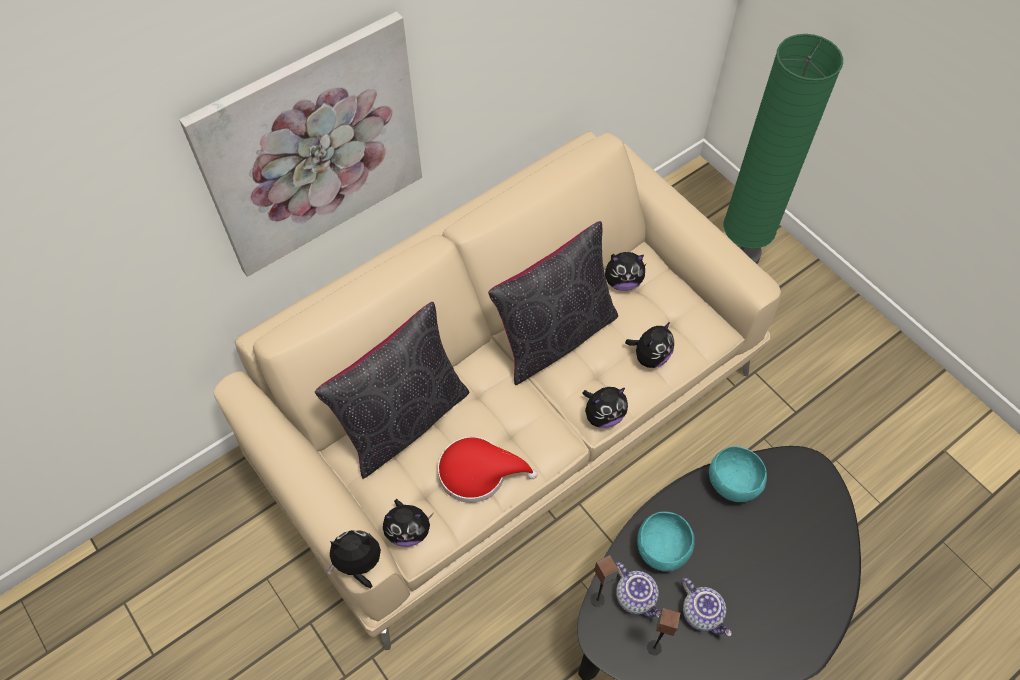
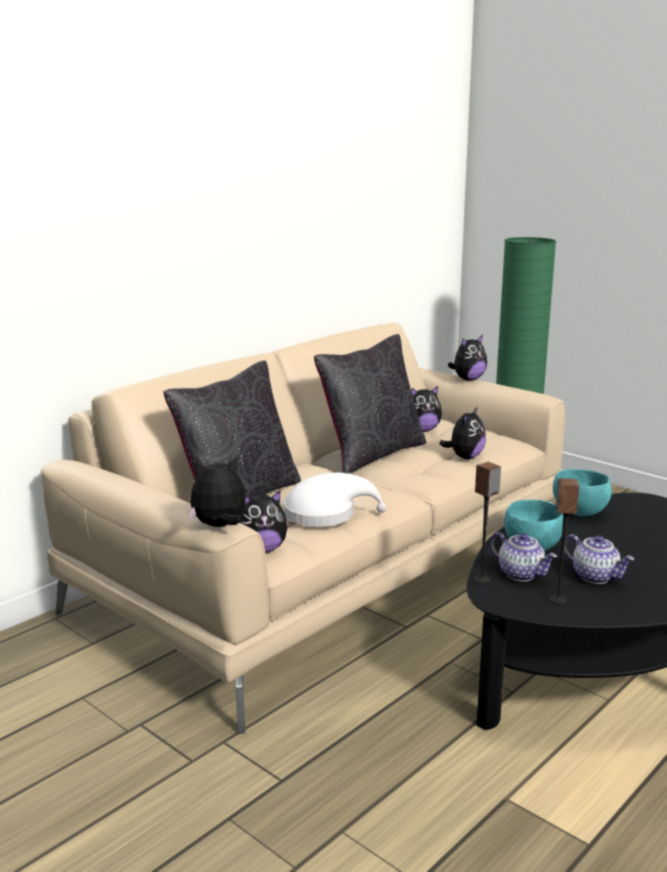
camera: 10 degrees left, 40 degrees down
picture [179,12,422,277] -> none
red hat [438,437,538,503] -> white hat [284,473,387,527]
plush toy [582,387,628,428] -> plush toy moved to [448,335,487,381]

